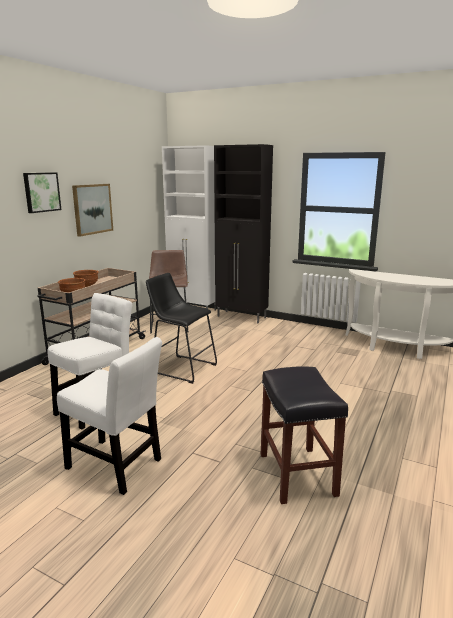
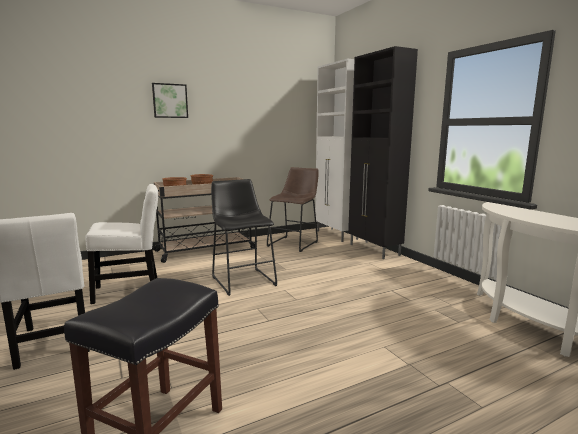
camera: 35 degrees right, 5 degrees down
picture [72,184,113,237] -> none

